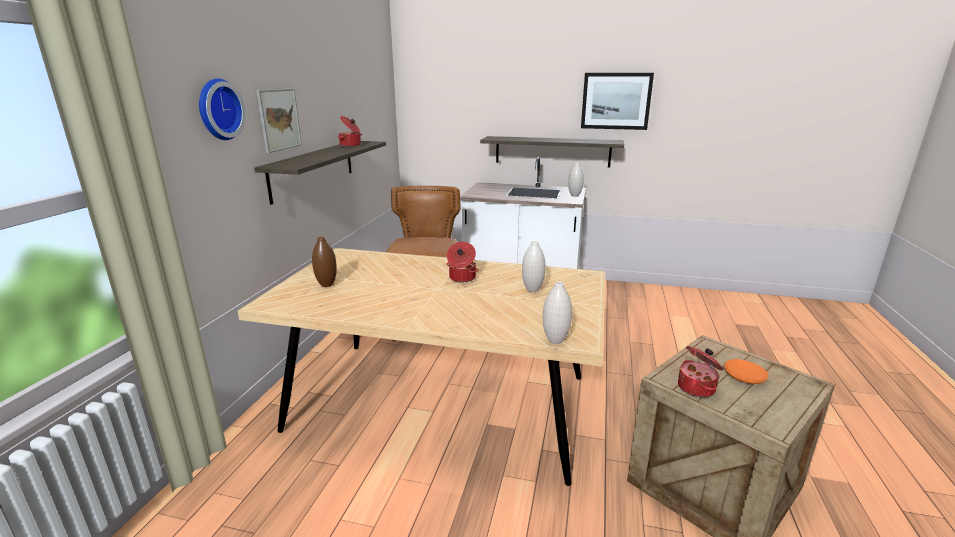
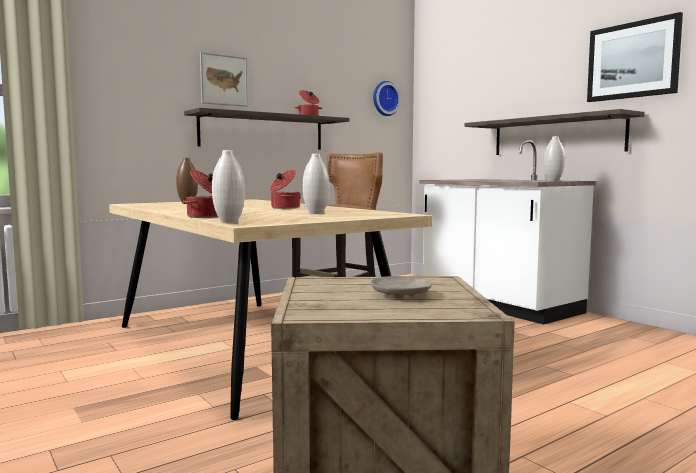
camera: 40 degrees right, 15 degrees down
wall clock [199,78,246,140] -> wall clock moved to [373,81,401,116]
cooking pot [678,346,724,398] -> cooking pot moved to [183,169,218,218]
orange plate [724,359,769,384] -> beige plate [371,276,432,298]

